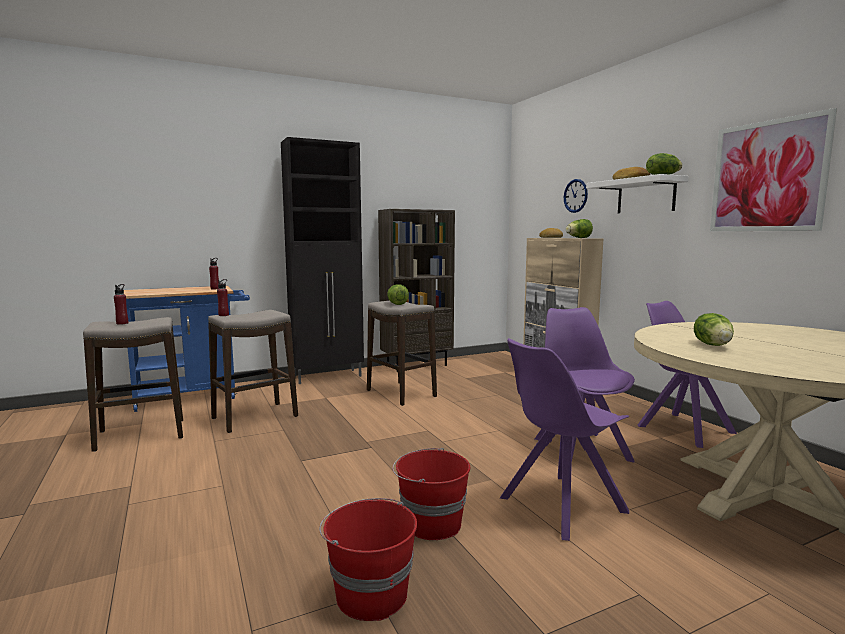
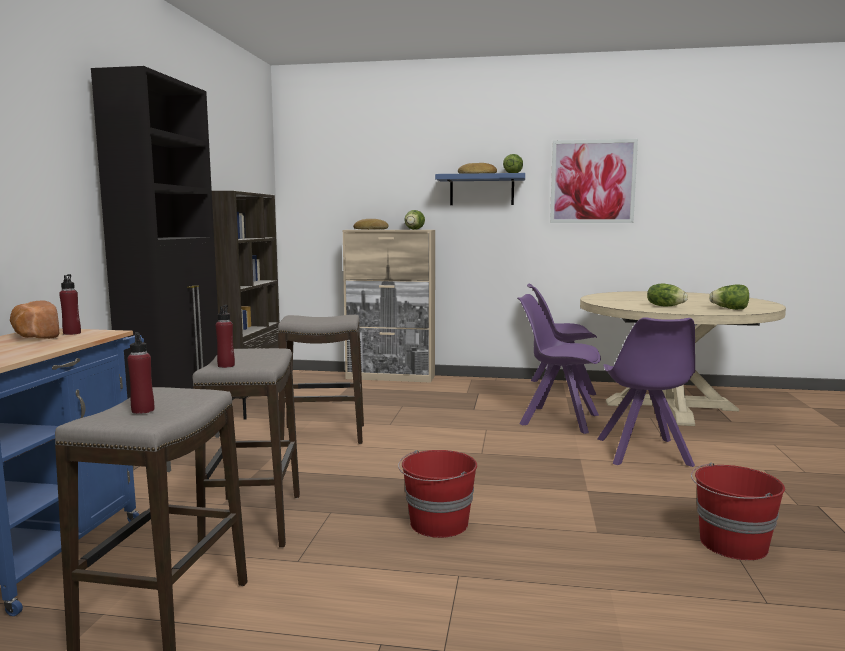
camera: 55 degrees left, 0 degrees up
lettuce [387,284,409,305] -> lettuce moved to [709,285,749,310]
red bucket [392,448,470,540] -> red bucket moved to [398,450,477,538]
wall clock [564,179,588,213] -> none
white shelf [586,174,688,213] -> blue shelf [435,173,525,205]
none -> bread [10,300,59,339]

